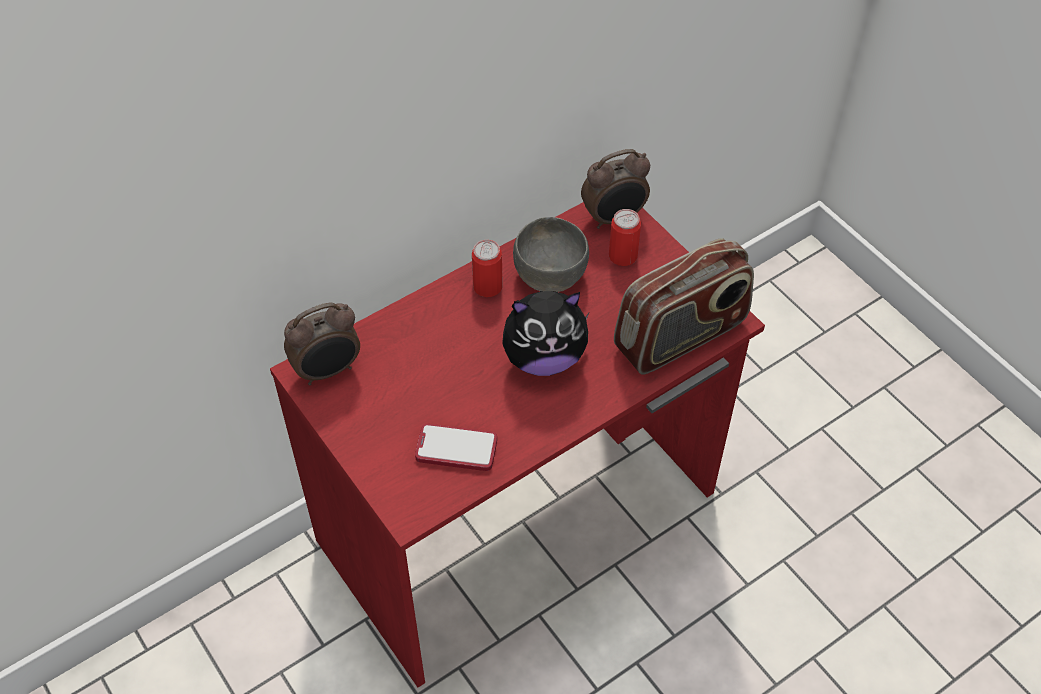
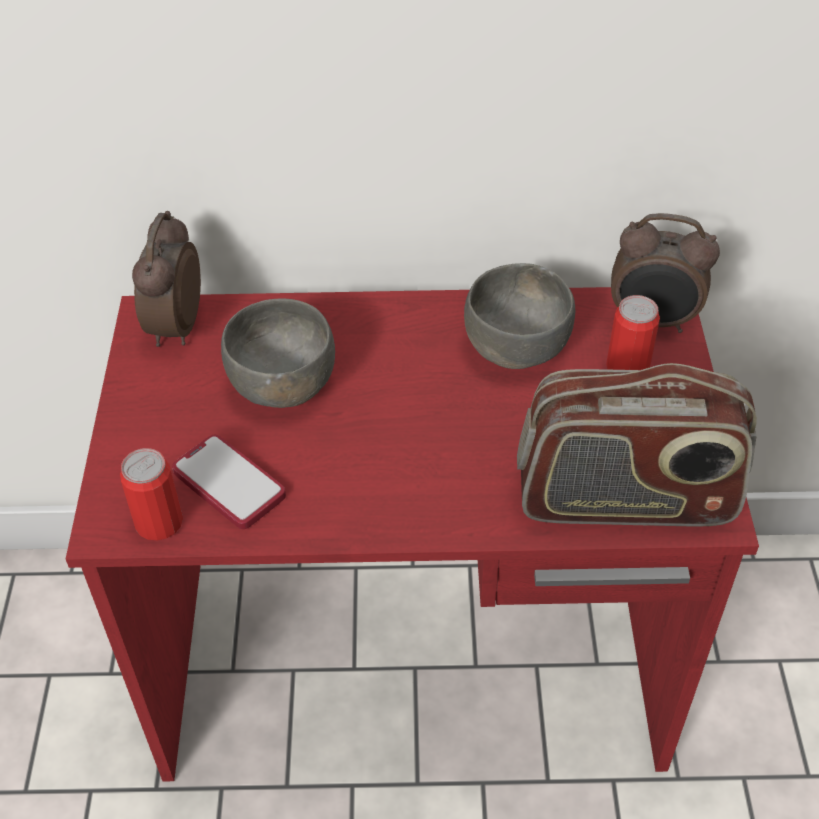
camera: 35 degrees right, 5 degrees down
alarm clock [284,302,360,385] -> alarm clock turned 90 degrees clockwise [132,211,201,347]
can [472,240,503,297] -> can moved to [120,448,183,540]
plush toy [502,291,589,376] -> none
none -> grey bowl [221,298,335,408]

